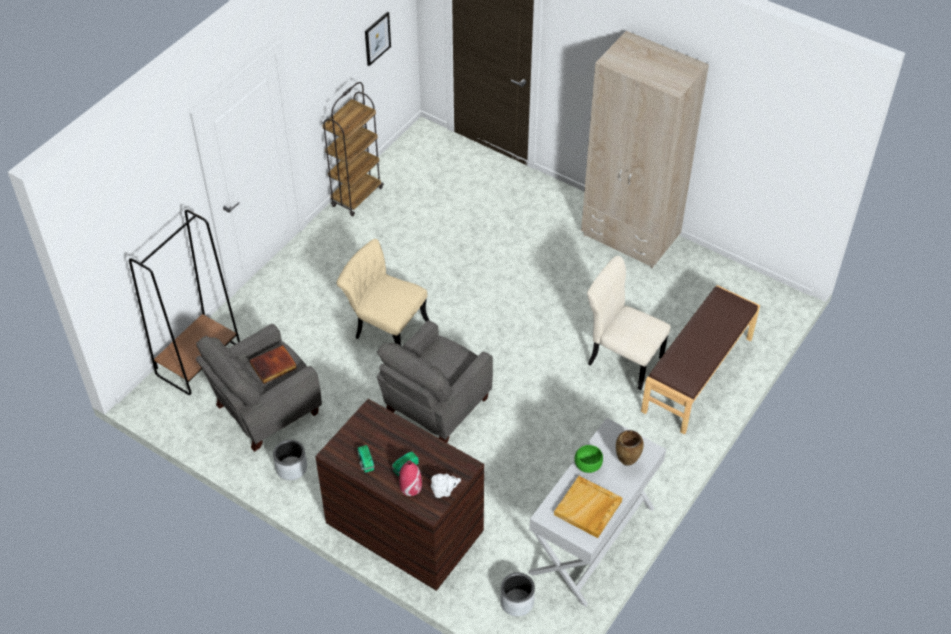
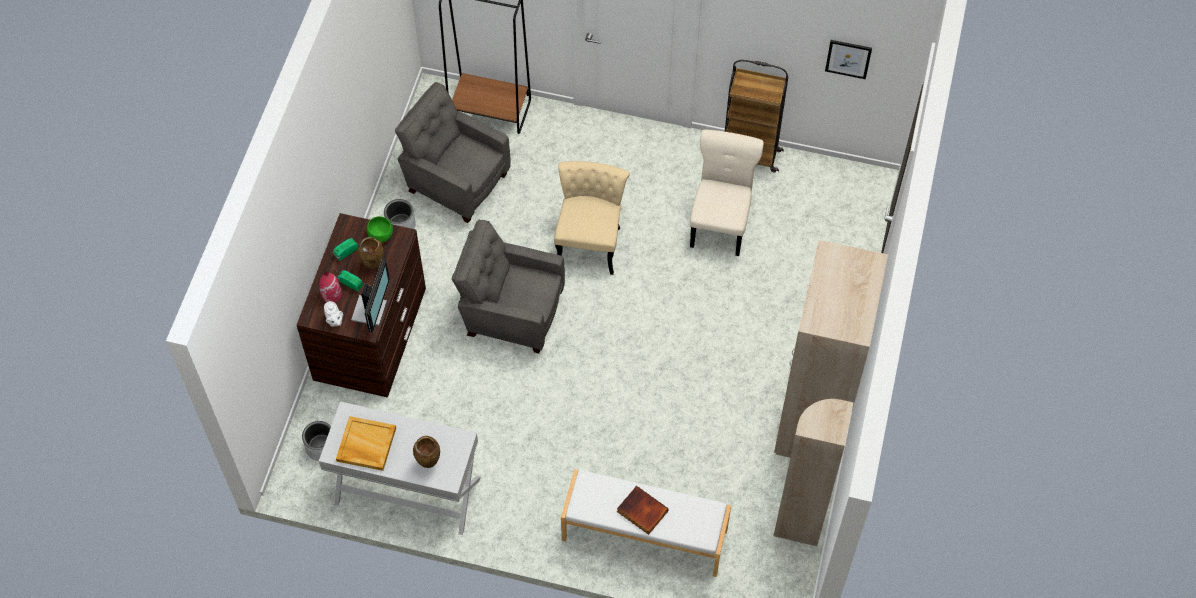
camera: 70 degrees right, 10 degrees up
book [250,345,297,384] -> book moved to [617,486,668,535]
green bowl [574,445,603,473] -> green bowl moved to [367,216,393,242]
beige chair [587,256,671,390] -> beige chair moved to [690,129,763,256]
brown bench [641,285,760,435] -> white bench [561,469,731,577]
none -> monitor [351,259,390,332]
none -> brown vase [357,237,384,269]
none -> beige bookcase [773,399,854,546]

